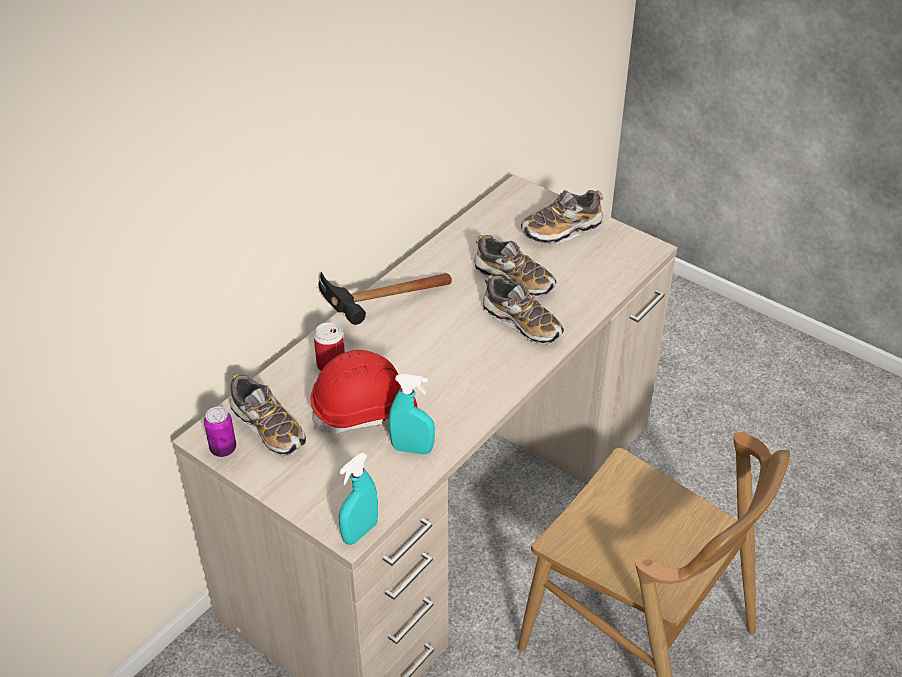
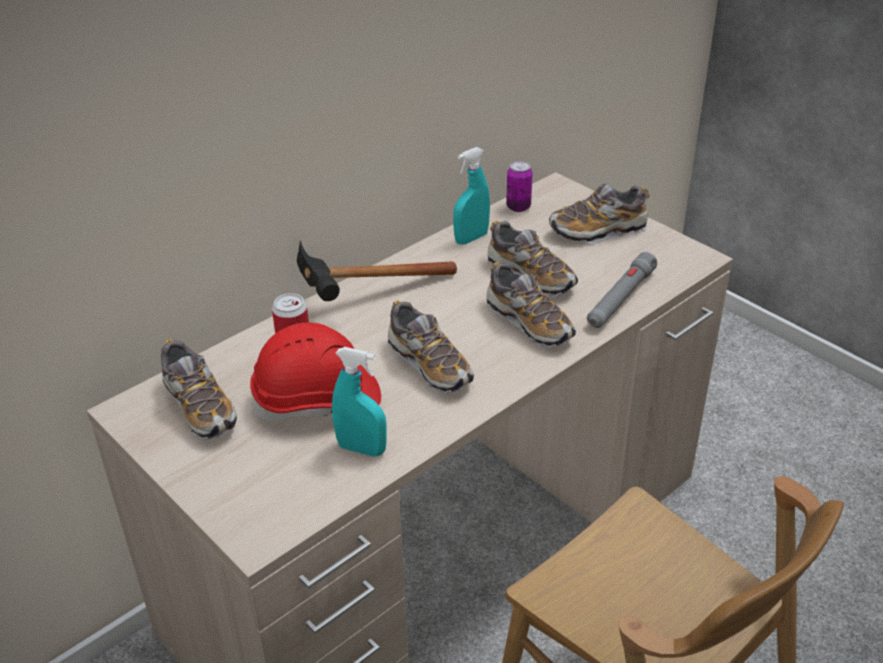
camera: 10 degrees right, 5 degrees down
can [204,407,236,457] -> can moved to [506,161,533,212]
turquoise spray bottle [339,453,378,545] -> turquoise spray bottle moved to [453,147,490,245]
none -> shoe [388,300,474,394]
none -> grey flashlight [587,252,657,328]

